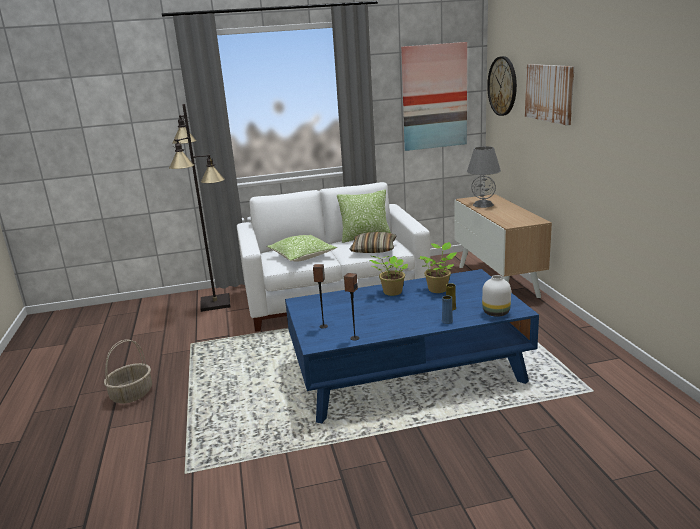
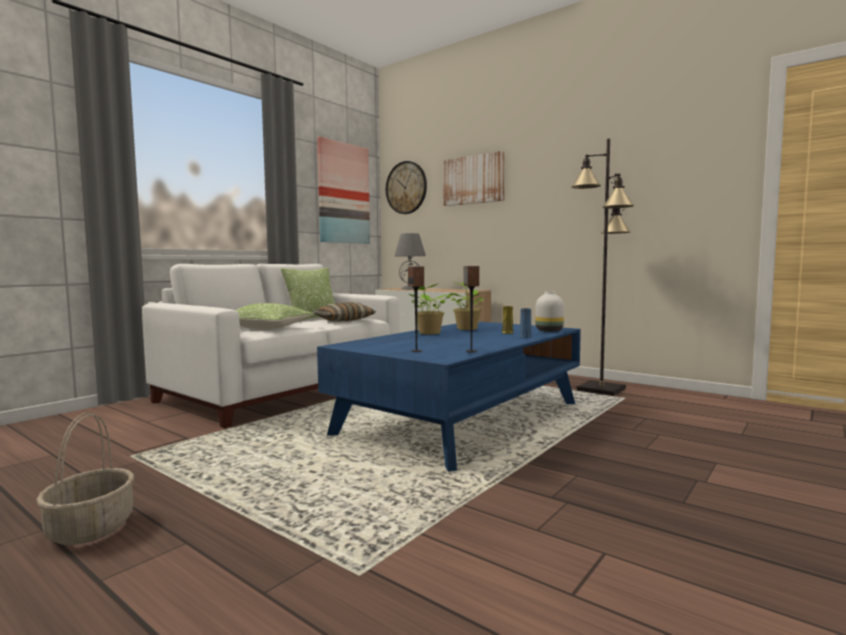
camera: 40 degrees left, 15 degrees down
black floor lamp [169,104,231,312] -> black floor lamp moved to [572,139,634,396]

